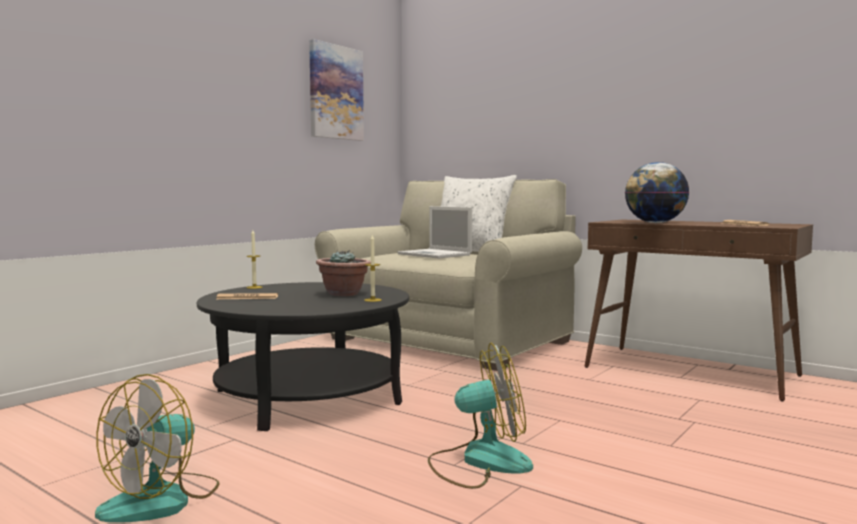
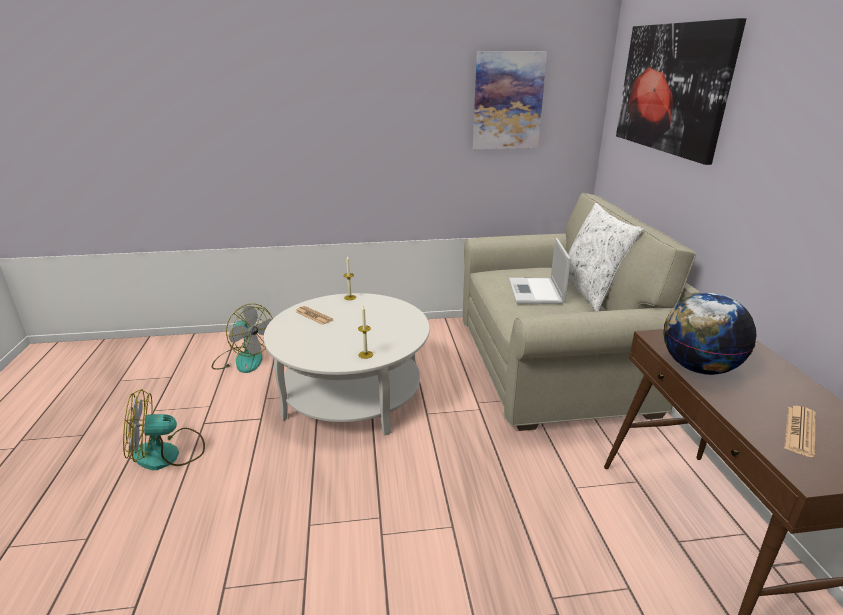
camera: 45 degrees right, 20 degrees up
black coffee table [197,282,409,431] -> white coffee table [264,293,430,436]
potted plant [316,250,371,296] -> none
fan [428,343,533,489] -> fan moved to [212,304,273,373]
none -> picture [616,18,746,165]

